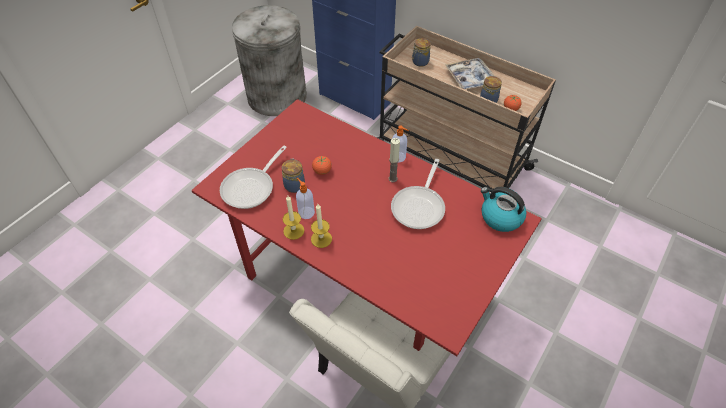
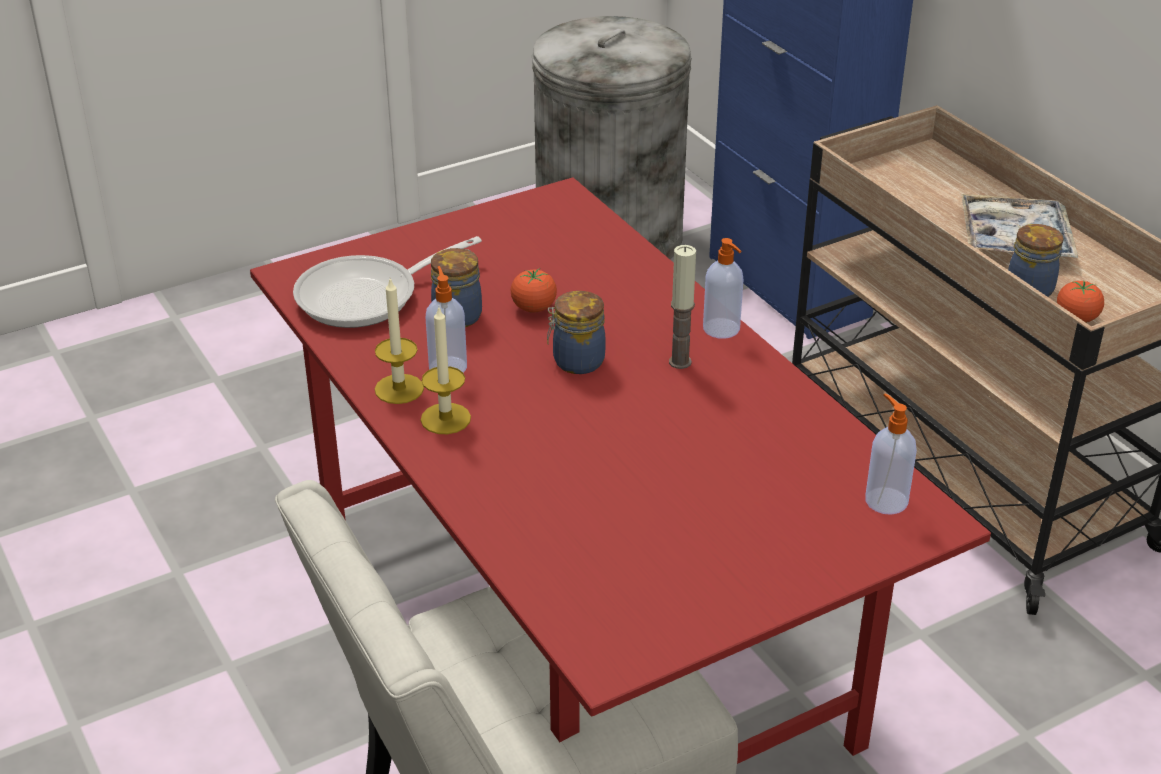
camera: 25 degrees right, 15 degrees down
frying pan [391,159,445,229] -> none
jar [412,38,431,67] -> jar moved to [547,291,606,374]
kettle [481,187,526,232] -> soap dispenser [865,393,917,515]

